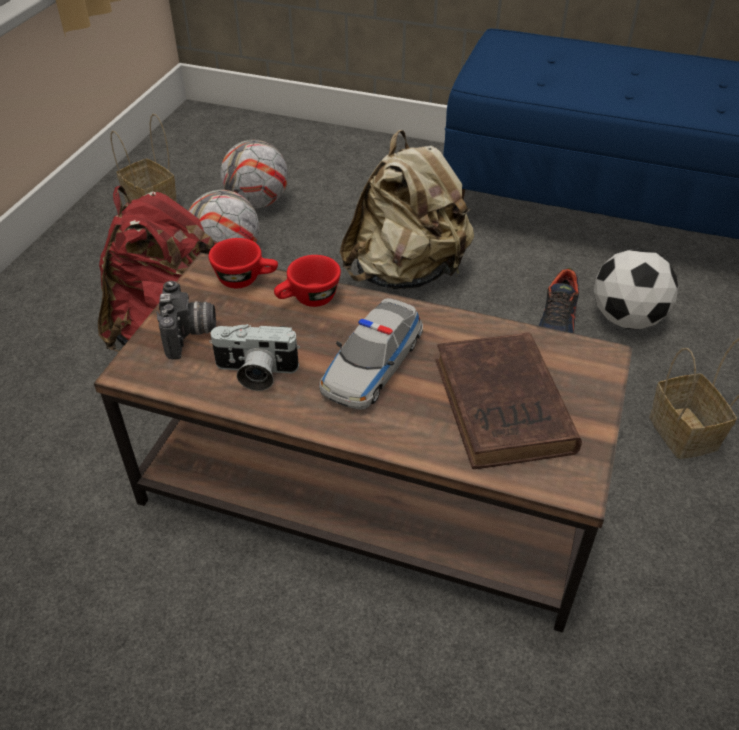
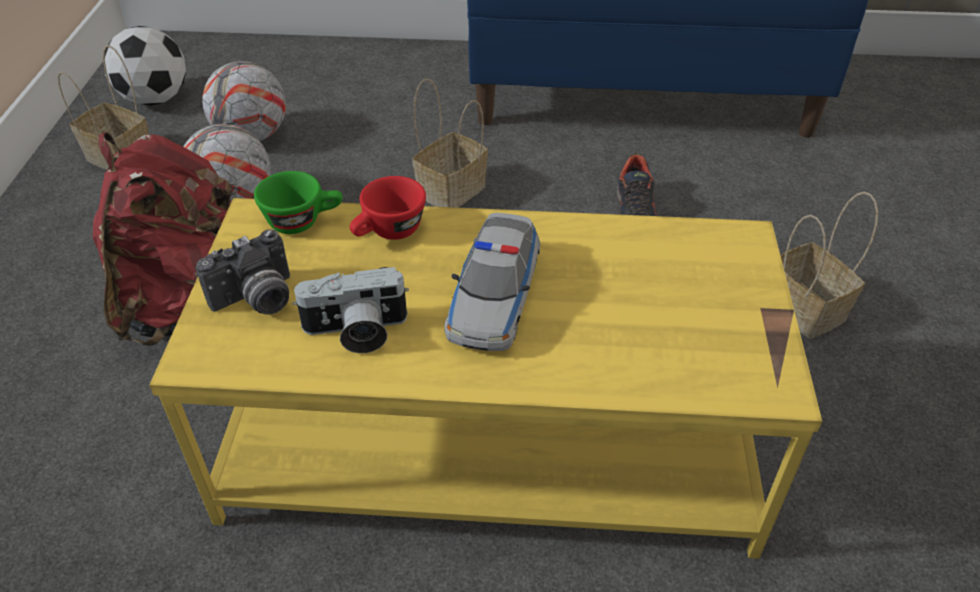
camera: 15 degrees left, 0 degrees up
brown coffee table [94,252,633,632] -> yellow coffee table [149,198,822,559]
camera [156,281,216,359] -> camera turned 75 degrees clockwise [196,229,290,315]
red cup [208,238,278,288] -> green cup [254,171,343,234]
beige backpack [340,130,474,290] -> basket [412,79,488,208]
brown book [436,332,582,469] -> none
football [593,249,678,329] -> football moved to [105,26,186,106]

